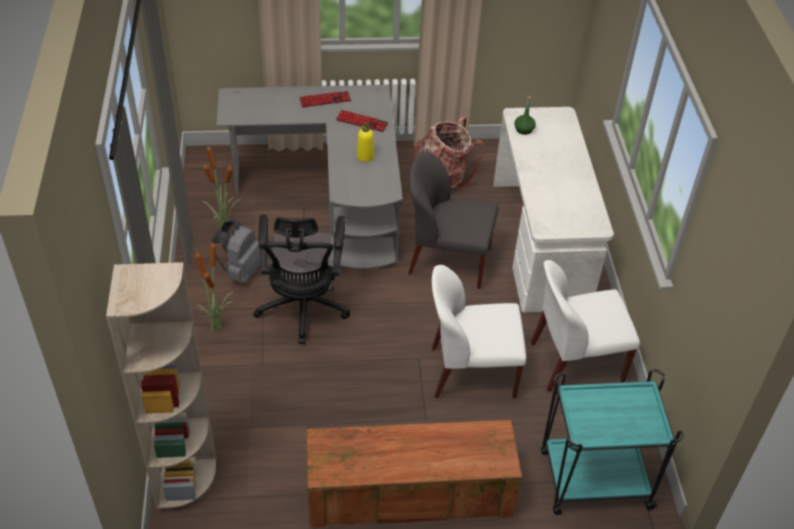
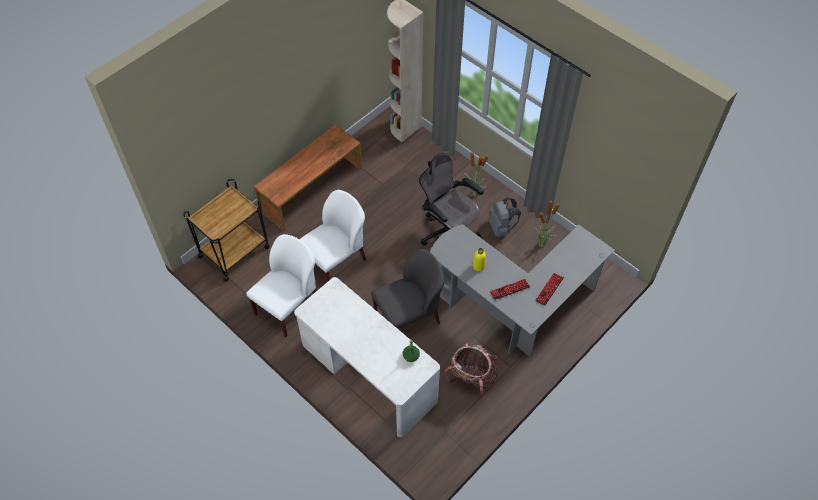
camera: 140 degrees right, 10 degrees up
turquoise cart [541,369,684,515] -> brown cart [183,179,270,282]

